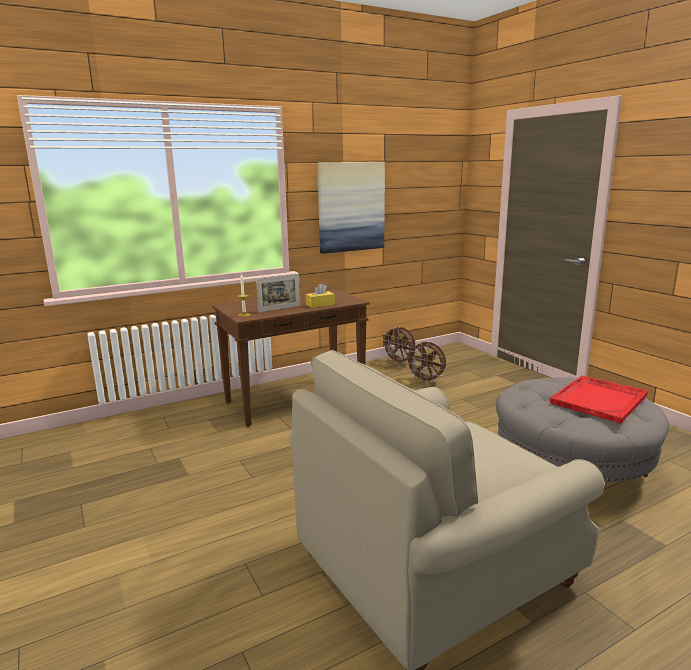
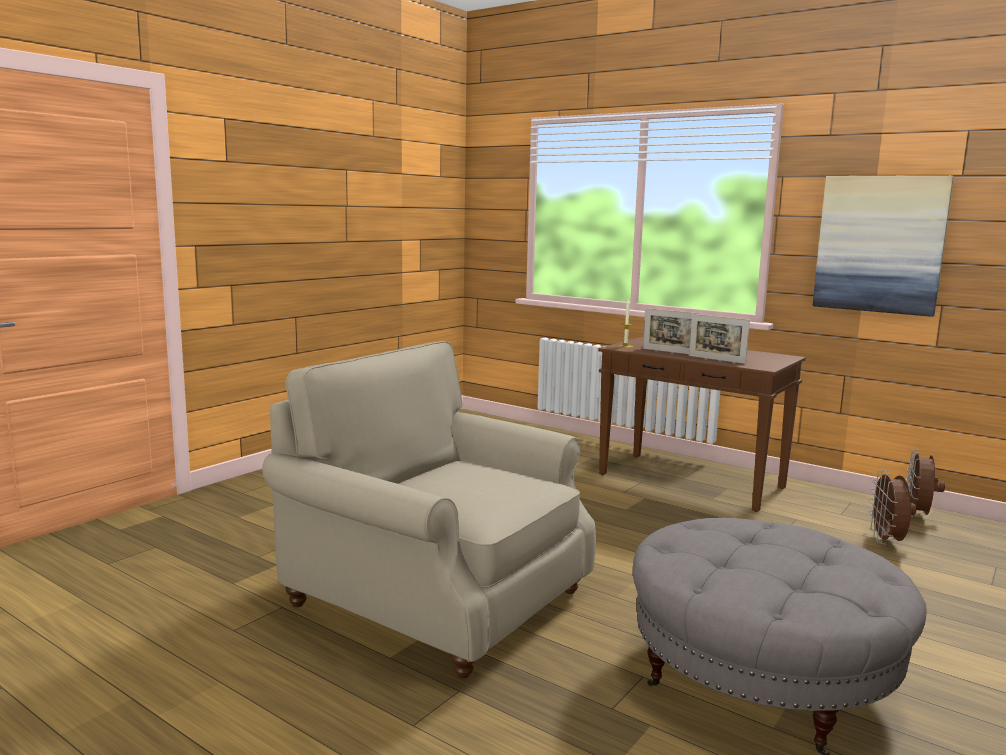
camera: 65 degrees right, 5 degrees down
yellow tissue box [306,283,335,308] -> picture frame [689,314,750,364]
red tray [550,375,648,423] -> none

